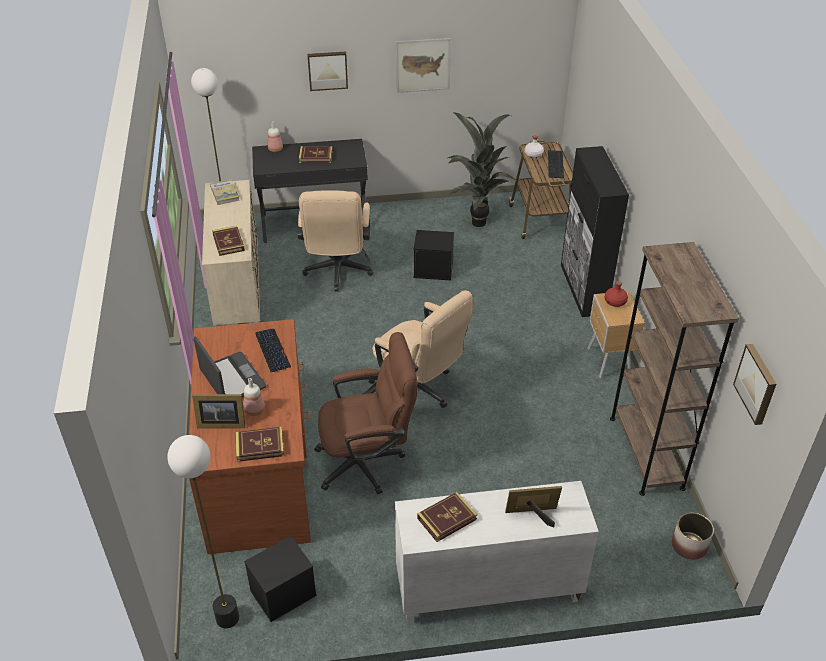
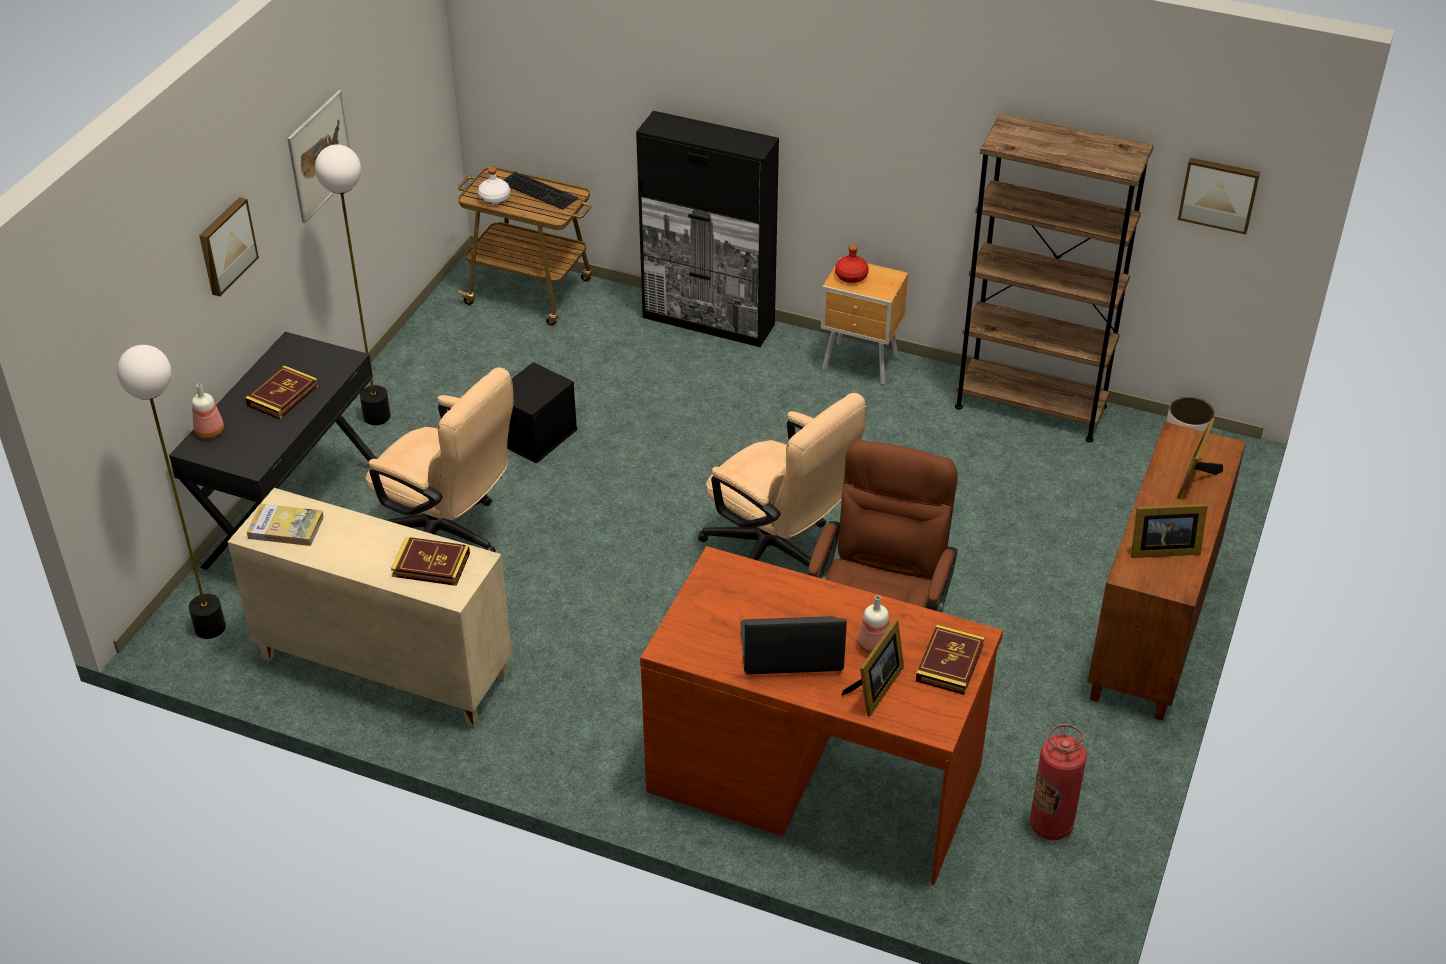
camera: 60 degrees left, 0 degrees up
floor lamp [167,435,239,628] -> floor lamp moved to [315,144,391,425]
black storage box [244,536,317,622] -> fire extinguisher [1030,724,1087,840]
keyboard [255,329,291,372] -> none
beige office chair [369,290,473,408] -> beige office chair turned 60 degrees clockwise [698,393,867,567]
white cabinet [395,481,599,623] -> brown cabinet [1088,422,1246,721]
book [417,492,477,542] -> picture frame [1131,504,1208,558]
potted plant [448,112,517,227] -> none

